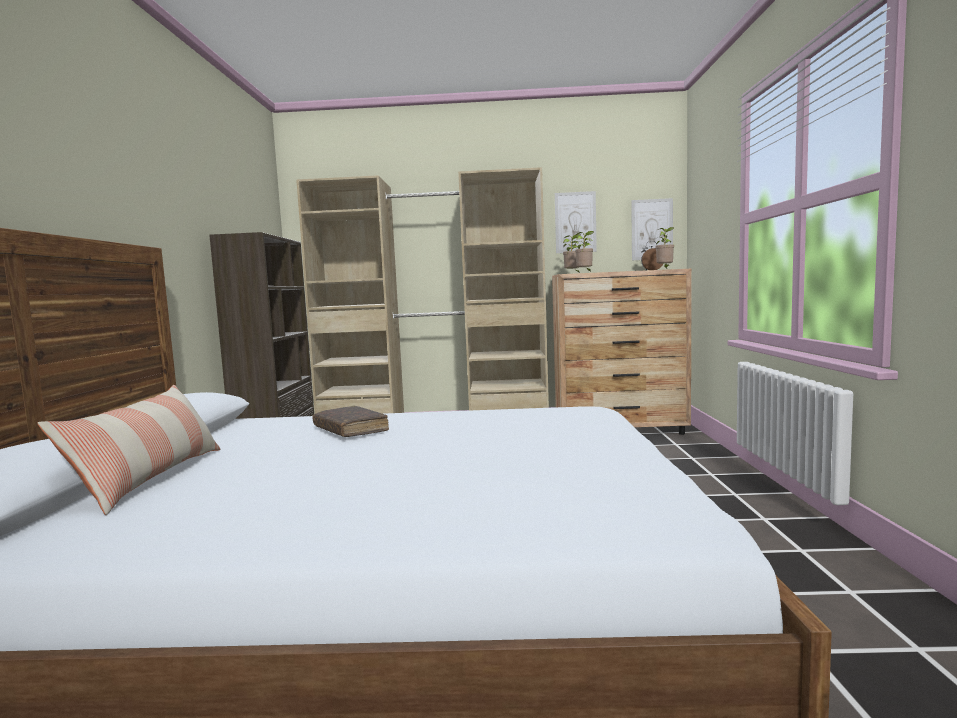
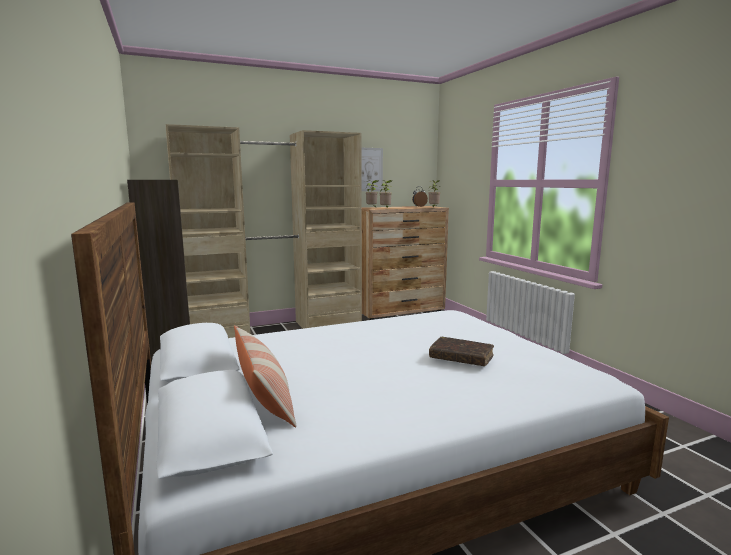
camera: 25 degrees left, 5 degrees up
brown book [313,405,389,437] -> brown book moved to [429,337,494,366]
picture [631,198,673,260] -> none

